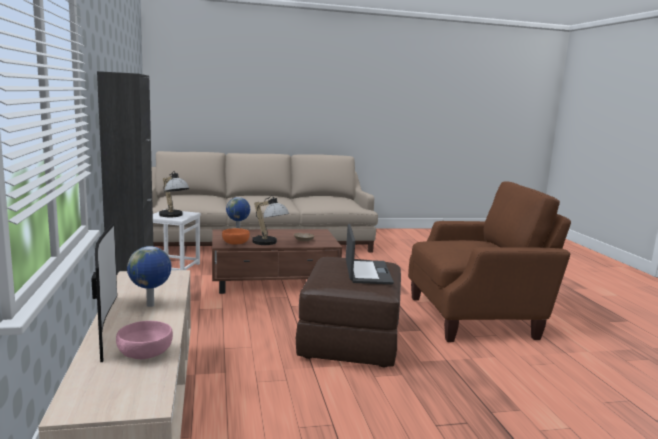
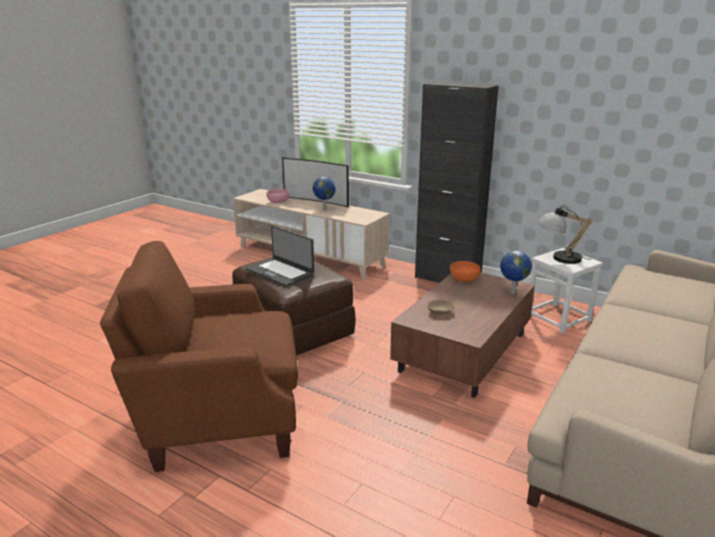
camera: 135 degrees right, 10 degrees up
table lamp [252,195,289,245] -> none
brown armchair [408,182,571,342] -> brown armchair turned 45 degrees clockwise [100,241,298,472]

